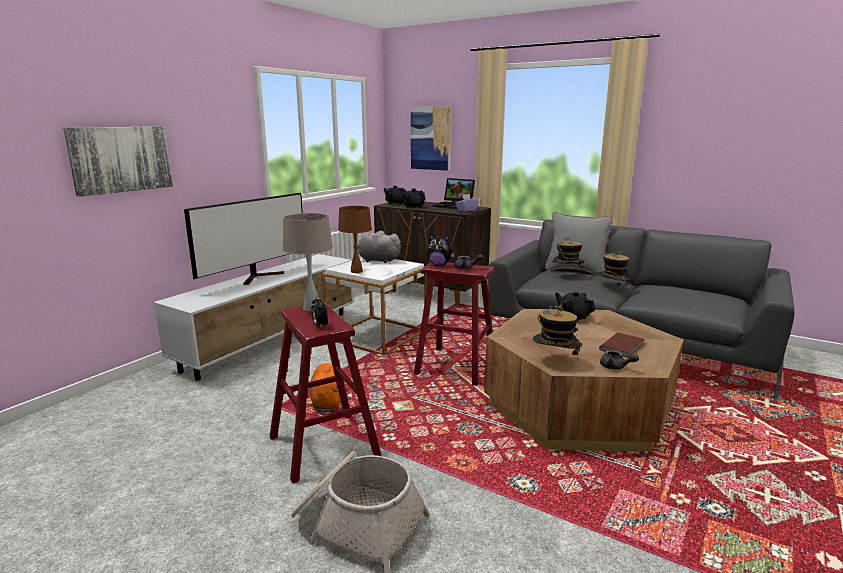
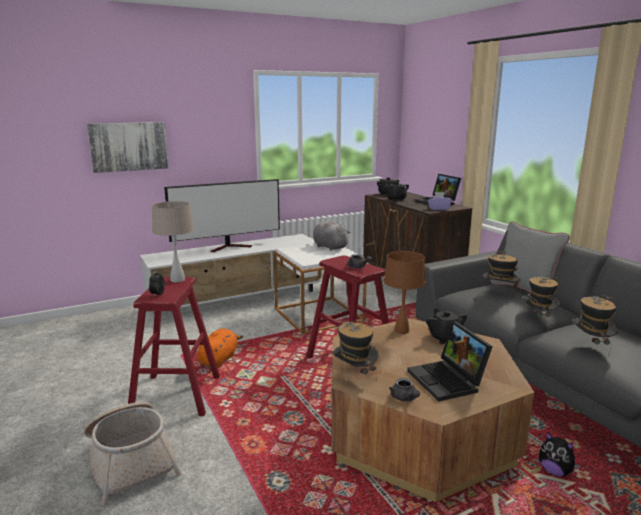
camera: 30 degrees right, 0 degrees up
brown table lamp [338,206,372,273] -> brown table lamp moved to [384,251,426,334]
picture [411,107,451,171] -> none
plush toy [427,234,455,265] -> plush toy moved to [539,432,580,477]
brown book [599,332,645,358] -> laptop [407,321,493,402]
none -> hat [572,295,618,355]

